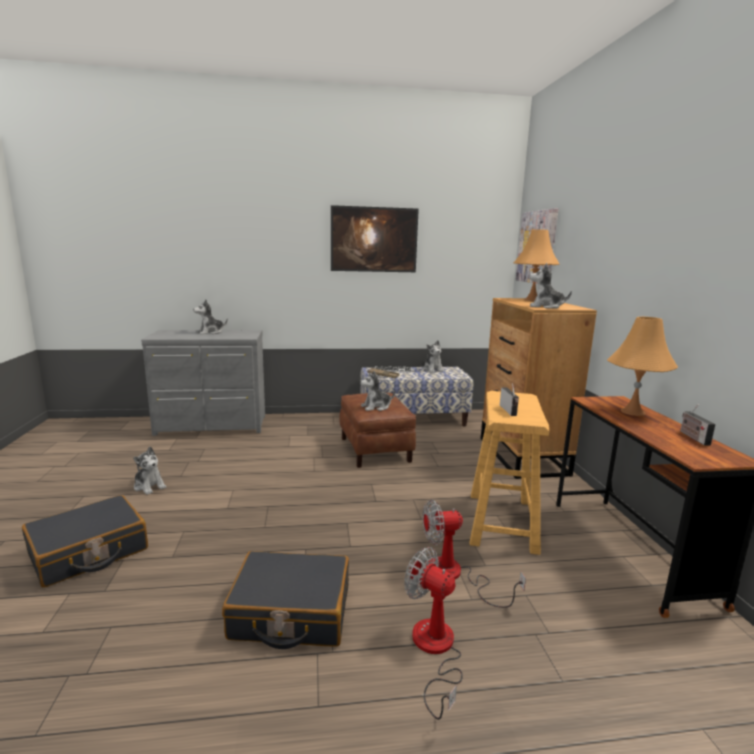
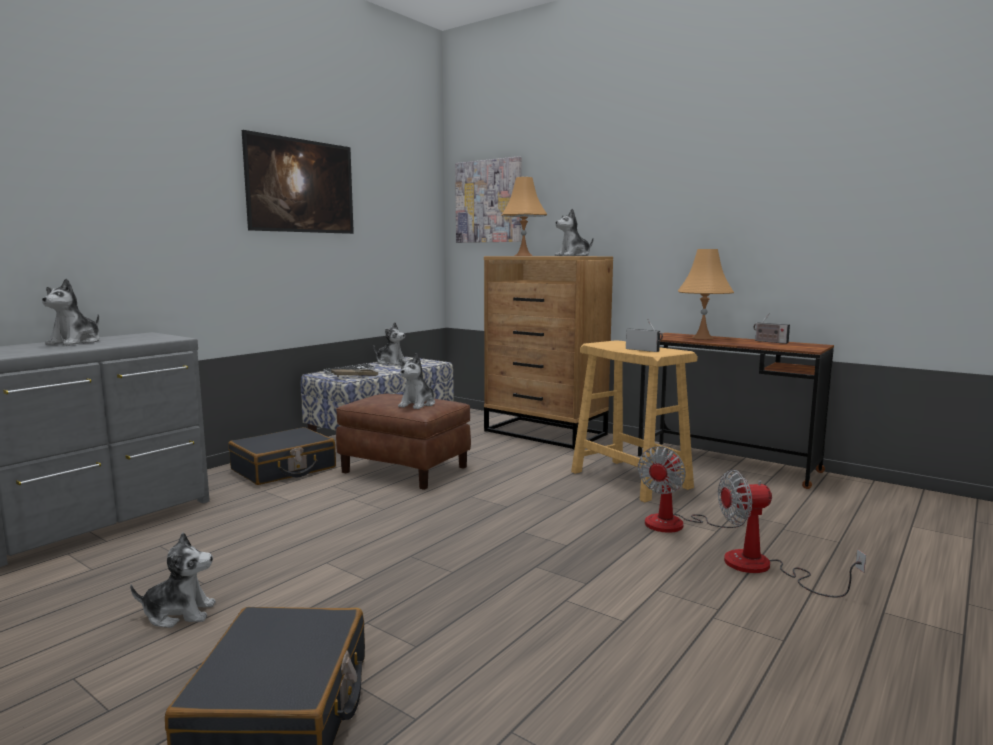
camera: 45 degrees left, 5 degrees down
black suitcase [222,551,349,649] -> black suitcase moved to [228,427,336,485]

